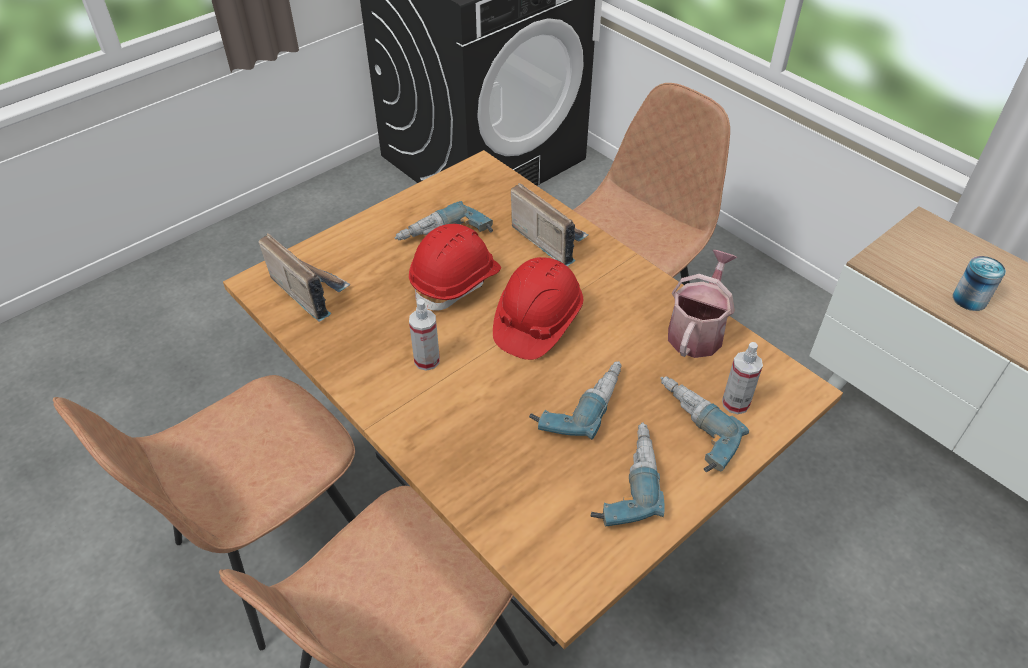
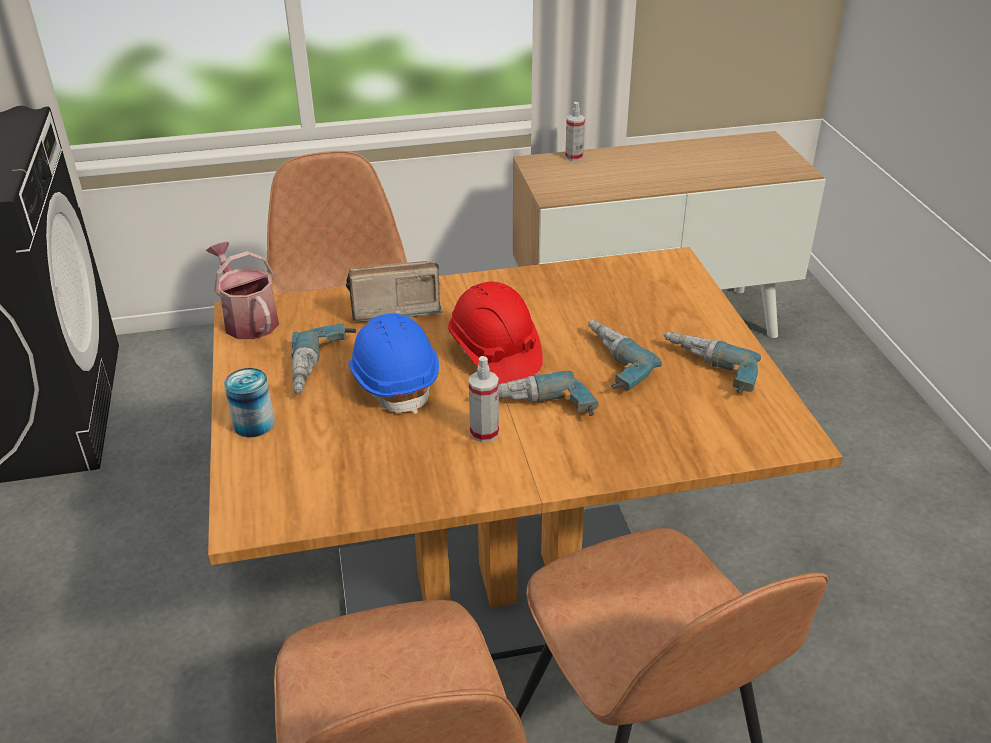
camera: 60 degrees left, 10 degrees down
radio [258,233,351,322] -> none
red hard hat [409,224,501,311] -> blue hard hat [348,313,439,414]
power drill [660,376,749,472] -> power drill moved to [499,371,599,416]
watering can [668,250,737,358] -> watering can moved to [206,242,279,339]
spray bottle [722,342,763,415] -> spray bottle moved to [565,102,585,161]
can [953,256,1006,311] -> can moved to [224,368,275,437]

